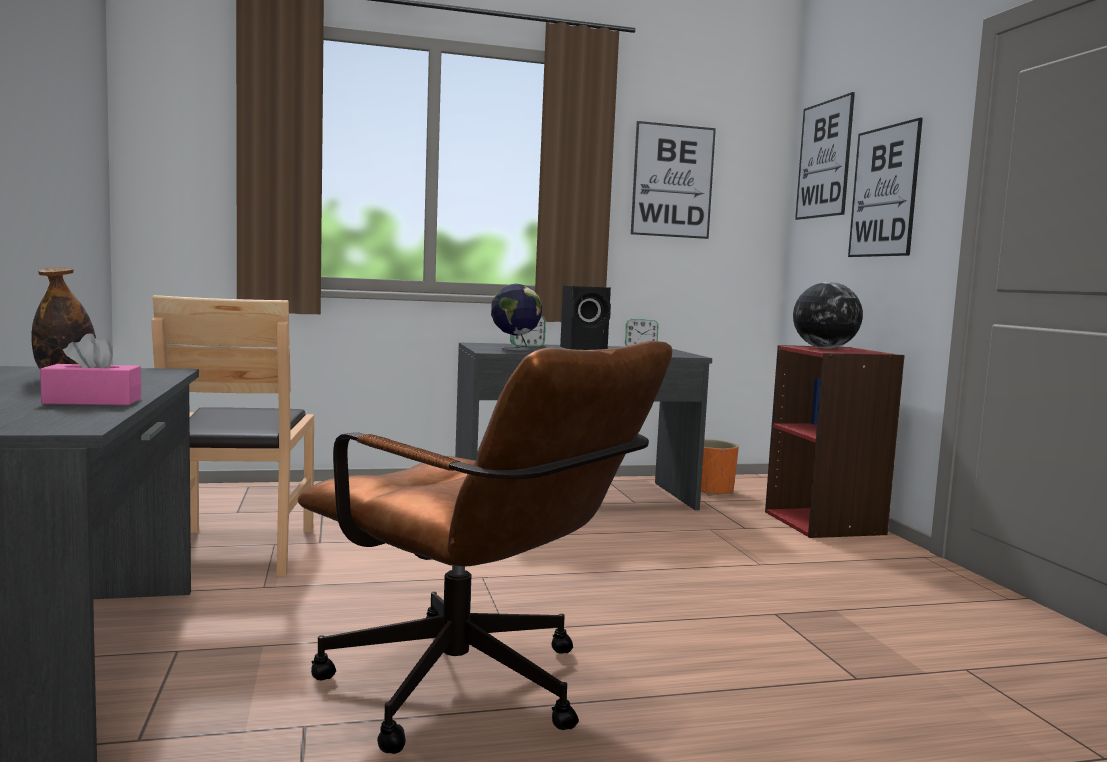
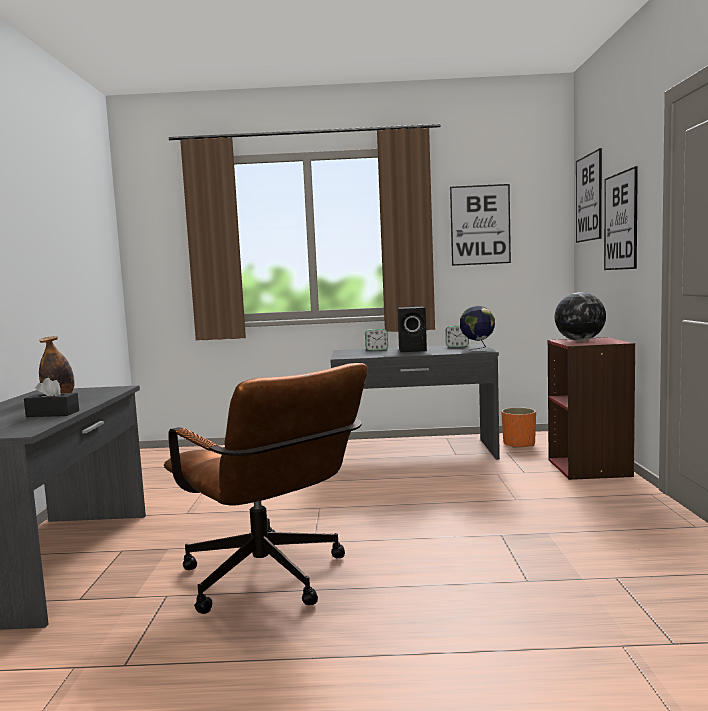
camera: 15 degrees right, 0 degrees up
pink tissue box [40,333,141,405] -> black tissue box [24,378,79,417]
brown chair [152,295,314,576] -> none
globe [491,284,542,352] -> globe moved to [460,306,495,352]

